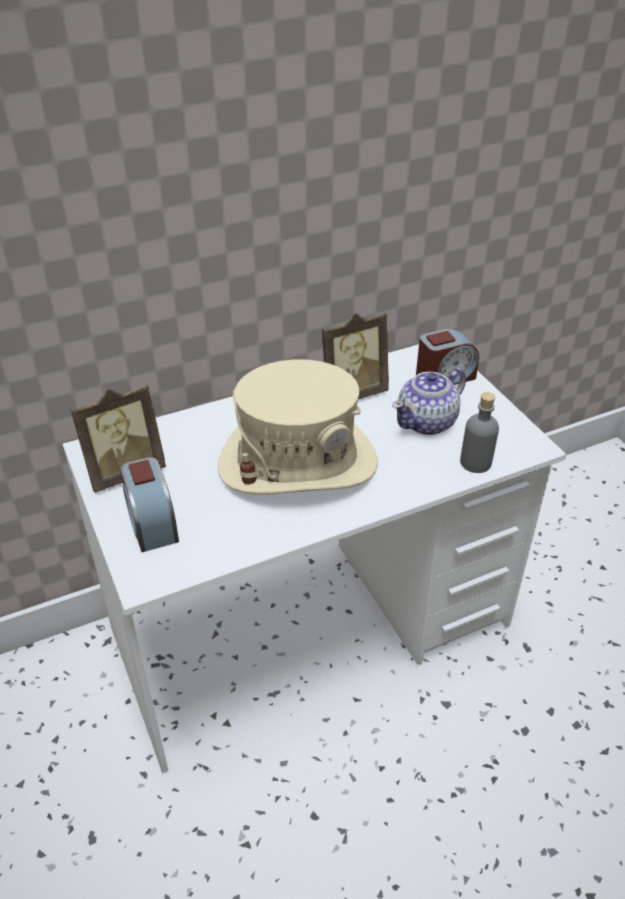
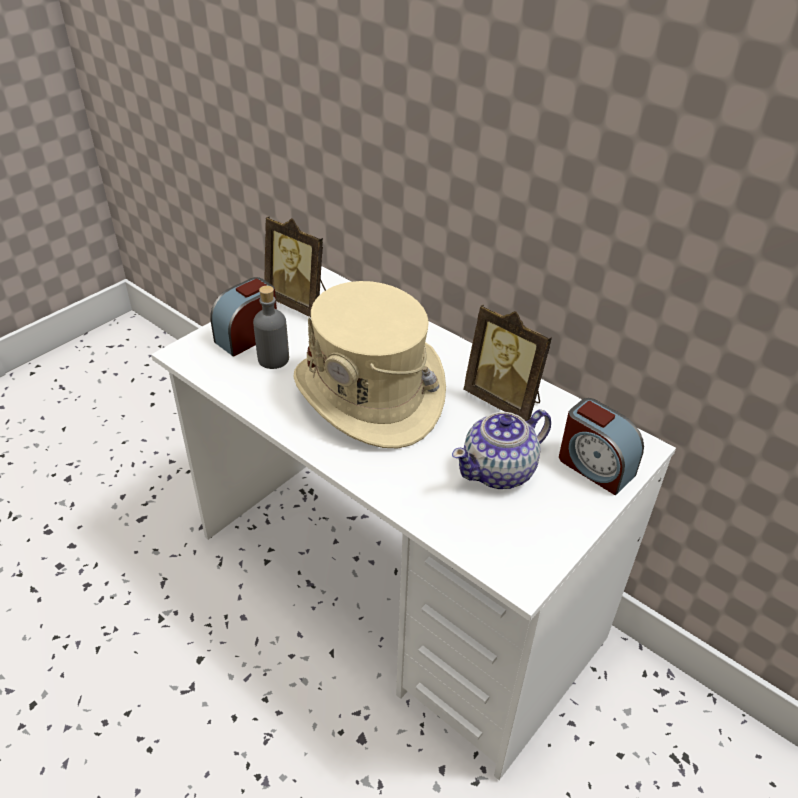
camera: 65 degrees right, 0 degrees up
teapot [392,368,466,435] -> teapot turned 60 degrees counterclockwise [452,409,551,489]
grey bottle [460,392,499,473] -> grey bottle moved to [253,286,289,369]

